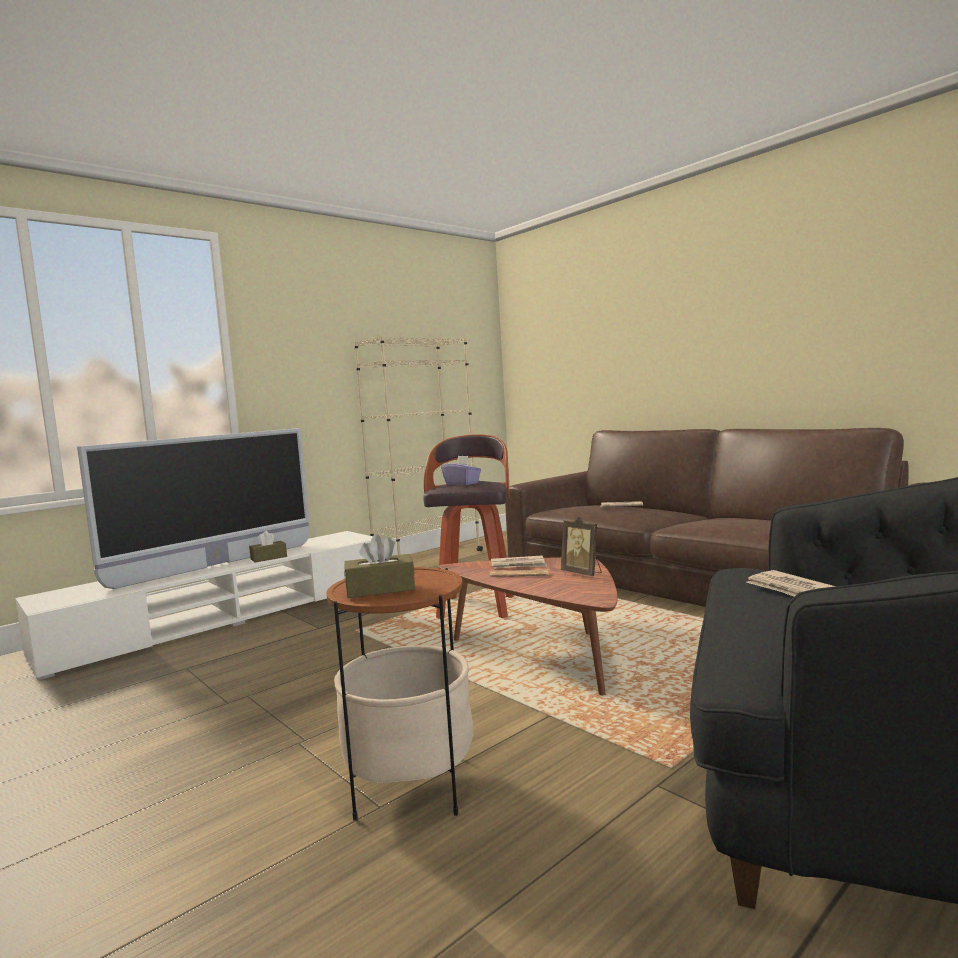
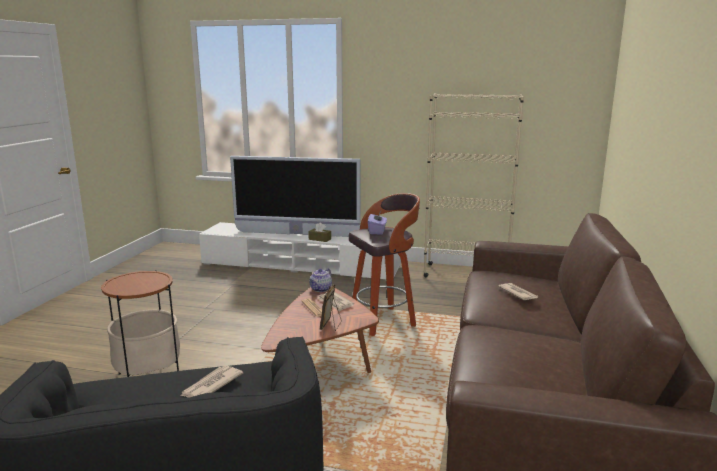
camera: 55 degrees right, 10 degrees up
brown tissue box [344,534,415,598] -> none
none -> teapot [309,268,332,292]

